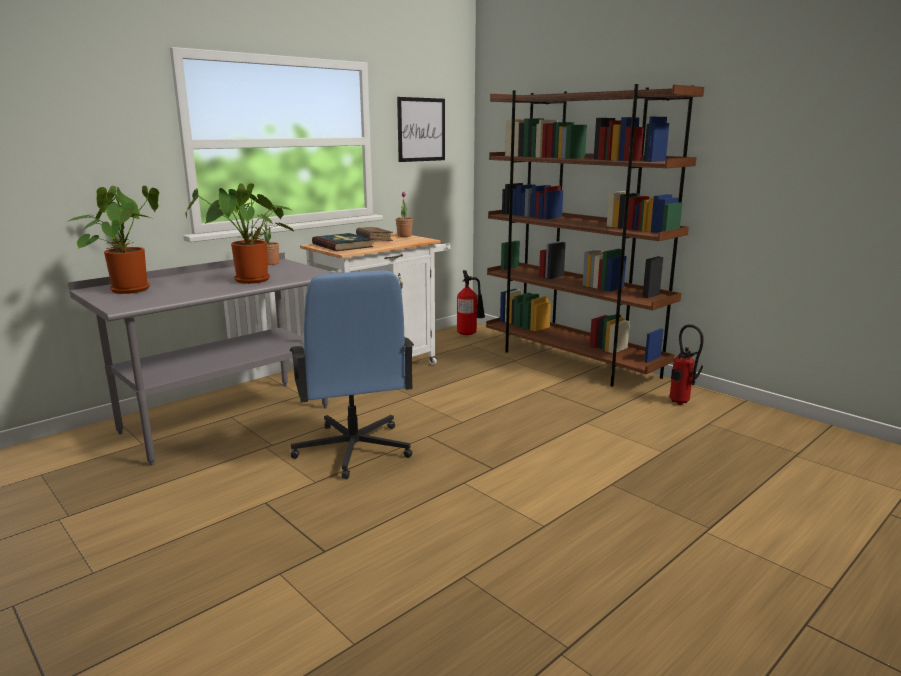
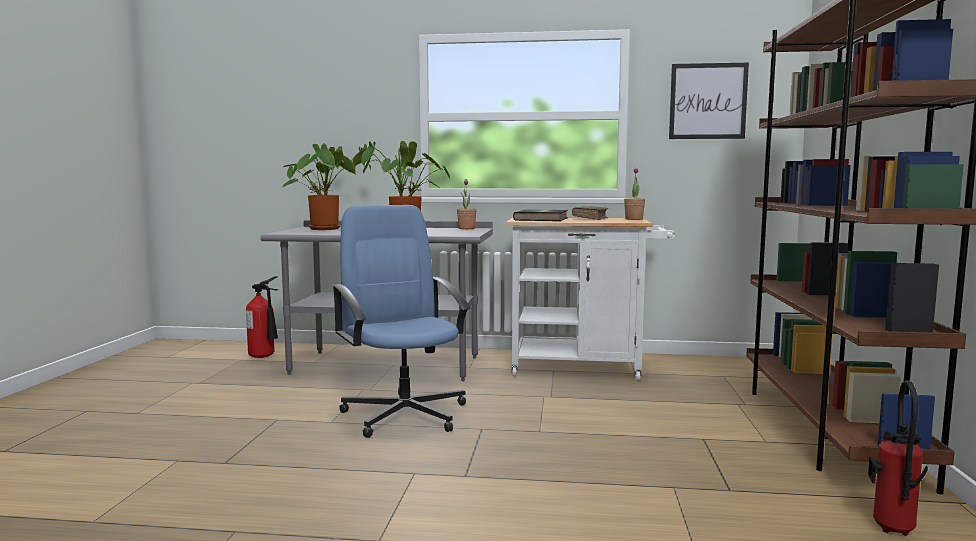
camera: 50 degrees right, 10 degrees down
blue office chair [290,270,414,479] -> blue office chair turned 120 degrees clockwise [332,205,471,438]
fire extinguisher [457,270,485,335] -> fire extinguisher moved to [246,276,278,358]

